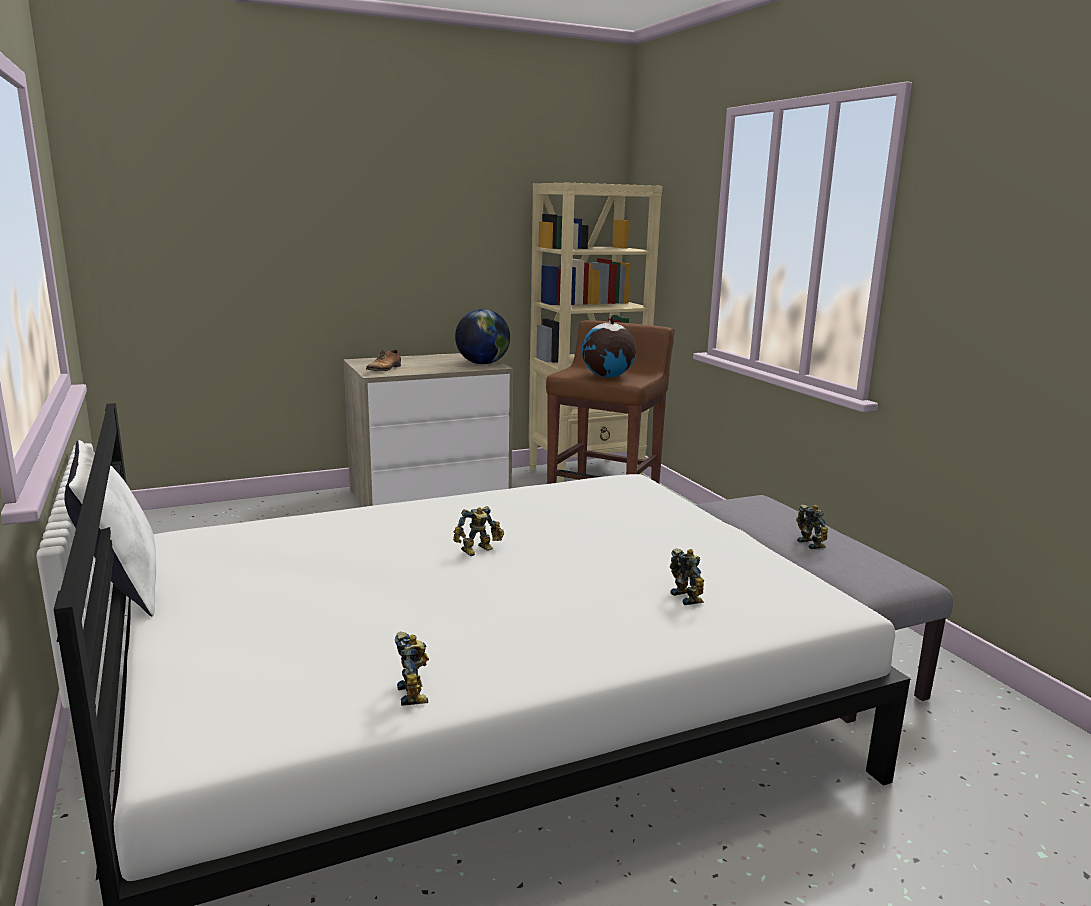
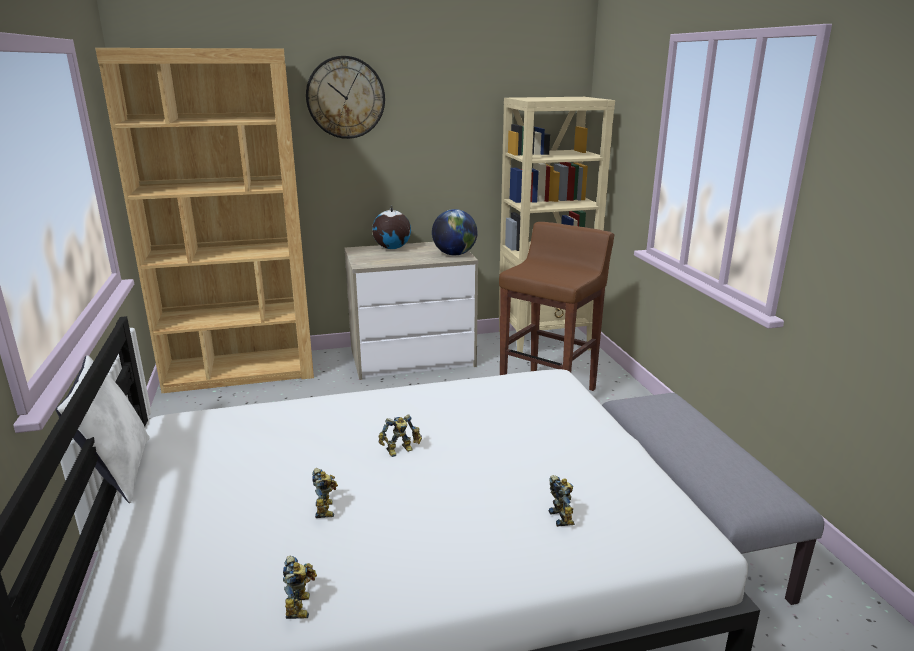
camera: 10 degrees right, 5 degrees up
shoe [366,350,401,371] -> none
globe [582,316,636,377] -> globe moved to [372,205,411,249]
toy robot [796,505,828,549] -> toy robot moved to [312,468,338,518]
none -> brown bookcase [95,48,314,393]
none -> wall clock [306,56,385,139]

